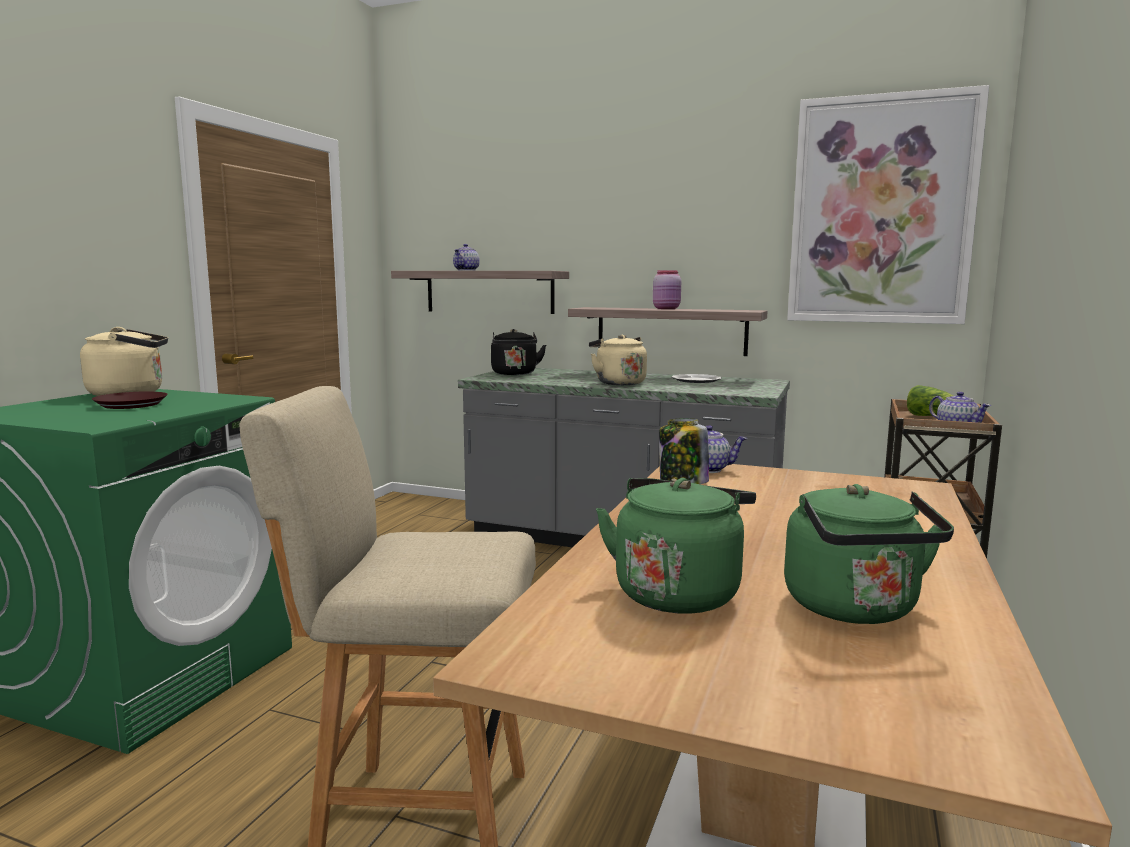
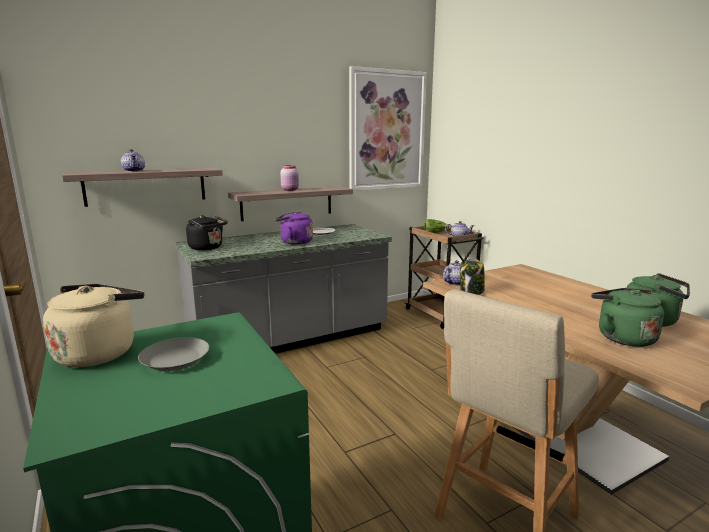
camera: 50 degrees left, 5 degrees up
brown plate [92,391,168,409] -> grey plate [138,337,209,371]
beige kettle [589,335,647,385] -> purple kettle [275,211,313,245]

